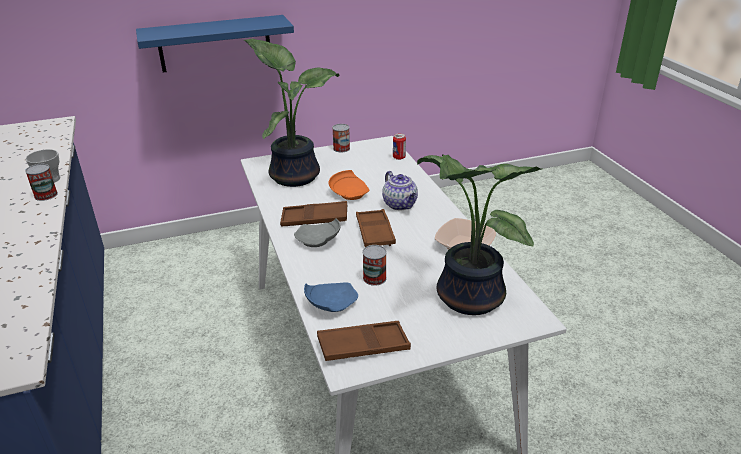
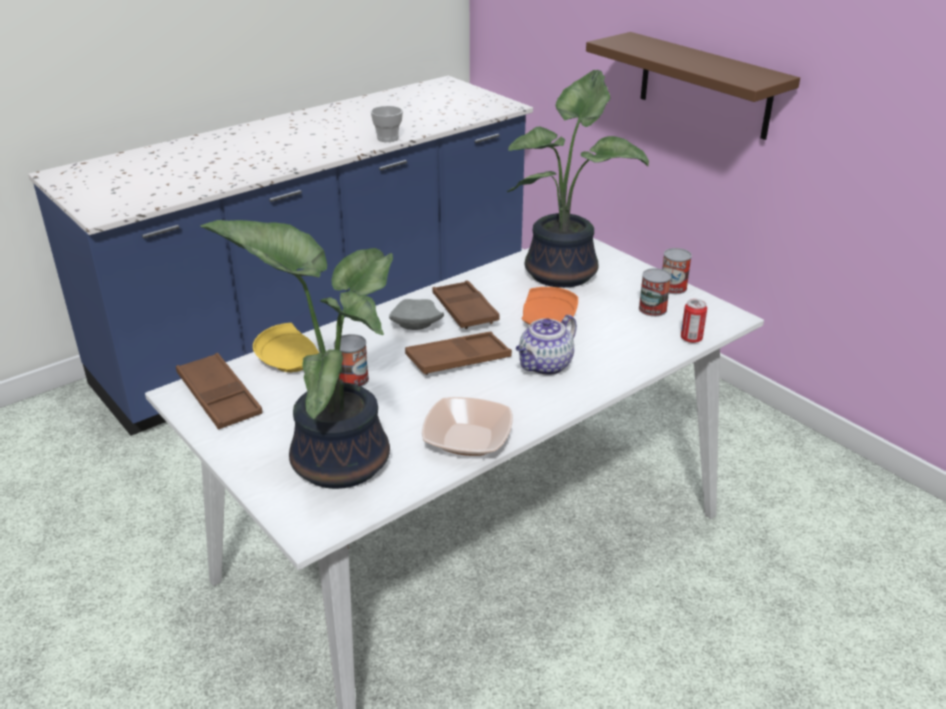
camera: 70 degrees right, 0 degrees up
can [25,164,58,201] -> can moved to [639,268,671,317]
blue shelf [136,15,294,72] -> brown shelf [586,32,800,140]
blue plate [304,282,358,312] -> yellow plate [253,323,319,372]

